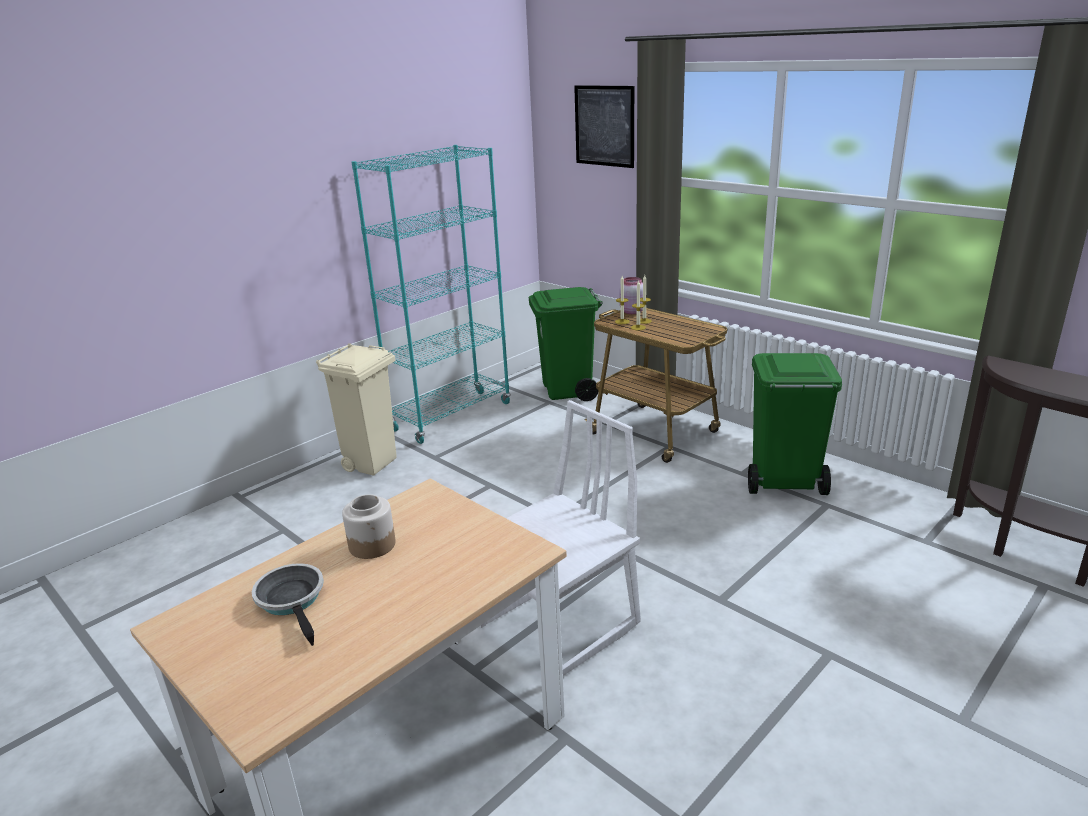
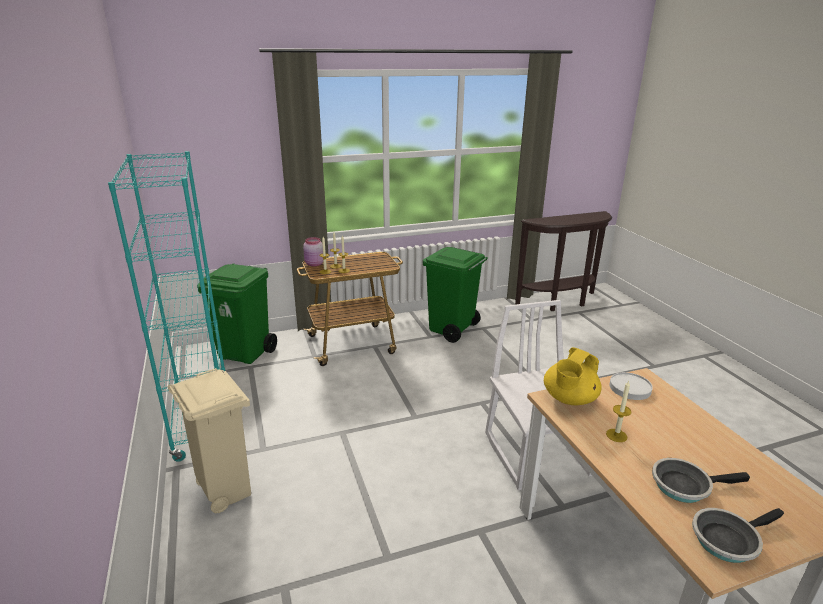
camera: 65 degrees left, 0 degrees up
jar [342,494,396,559] -> candle [606,380,631,442]
picture [574,85,634,168] -> none
none -> yellow teapot [544,347,602,405]
none -> white plate [609,372,653,400]
none -> frying pan [692,508,784,563]

